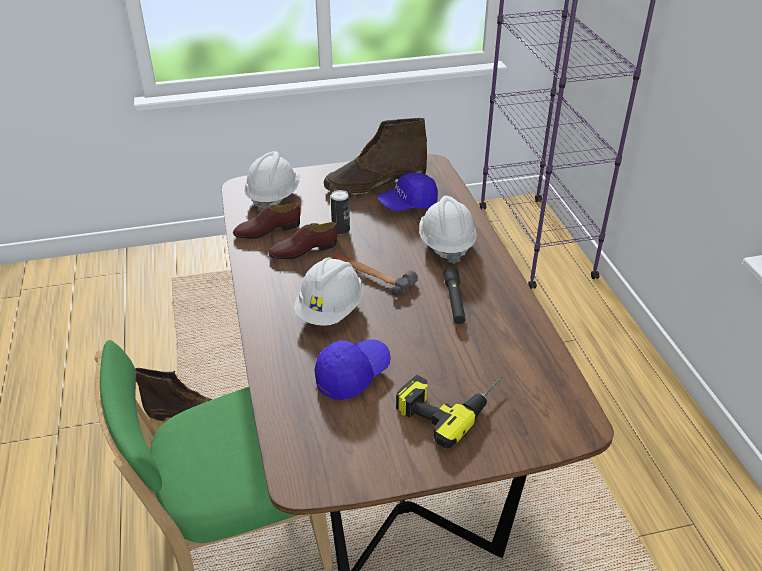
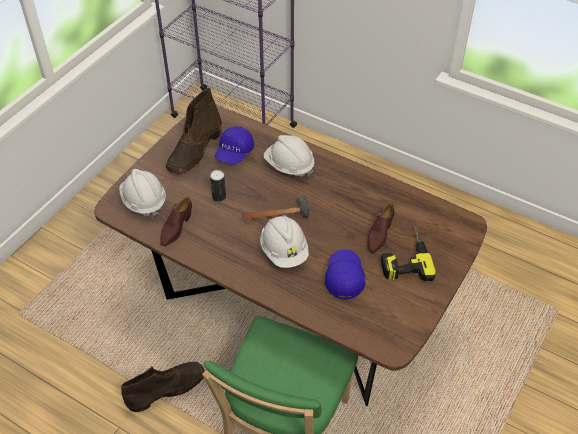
camera: 45 degrees left, 10 degrees up
brown shoe [268,222,338,260] -> brown shoe moved to [368,203,395,253]
black flashlight [443,266,466,324] -> none

